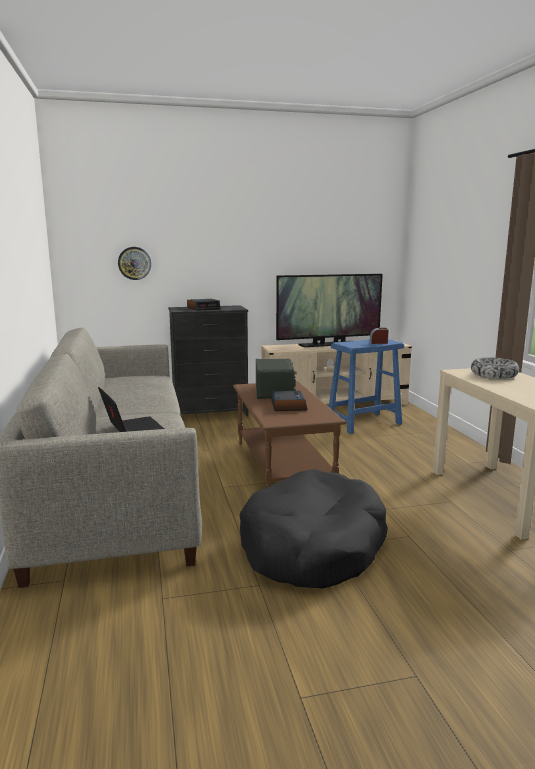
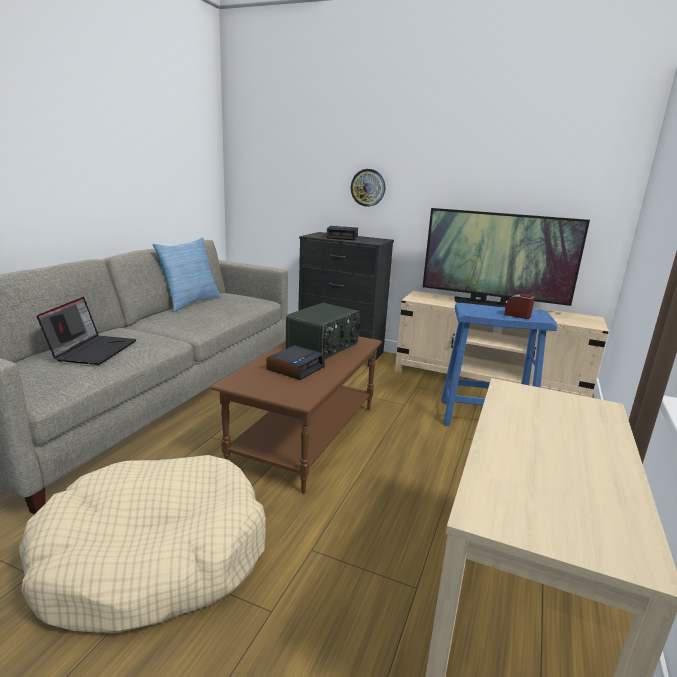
camera: 35 degrees right, 5 degrees up
wall clock [118,247,151,280] -> wall clock moved to [351,169,385,207]
black dog bed [239,469,388,588] -> beige dog bed [19,455,266,634]
bowl [471,357,519,379] -> none
none -> pillow [152,237,222,312]

